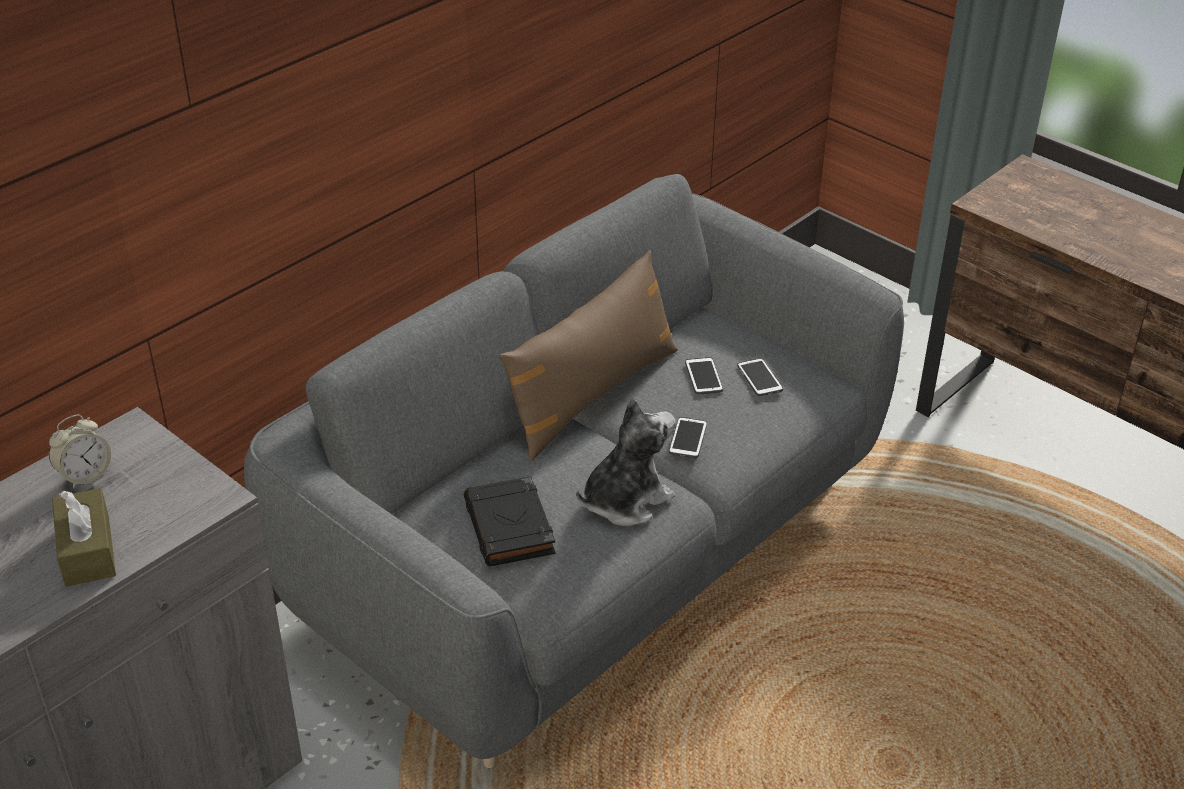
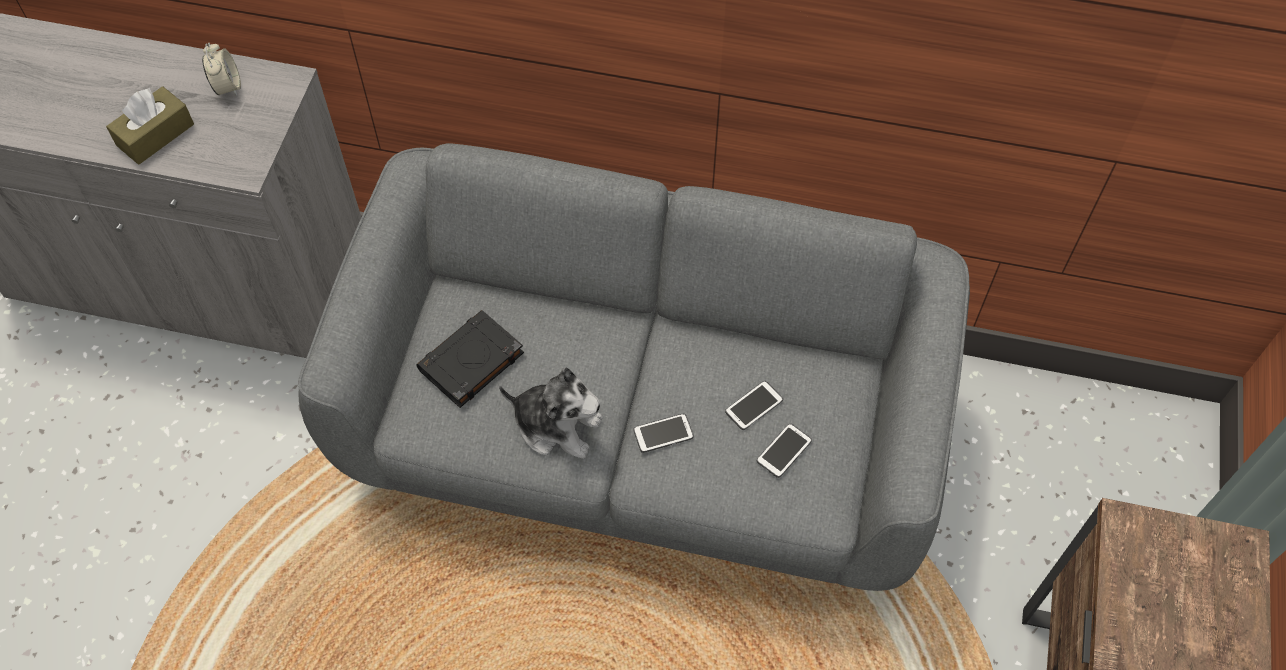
camera: 60 degrees right, 20 degrees up
alarm clock [49,414,111,489] -> alarm clock turned 120 degrees counterclockwise [202,43,241,96]
brown pillow [499,250,678,461] -> none

